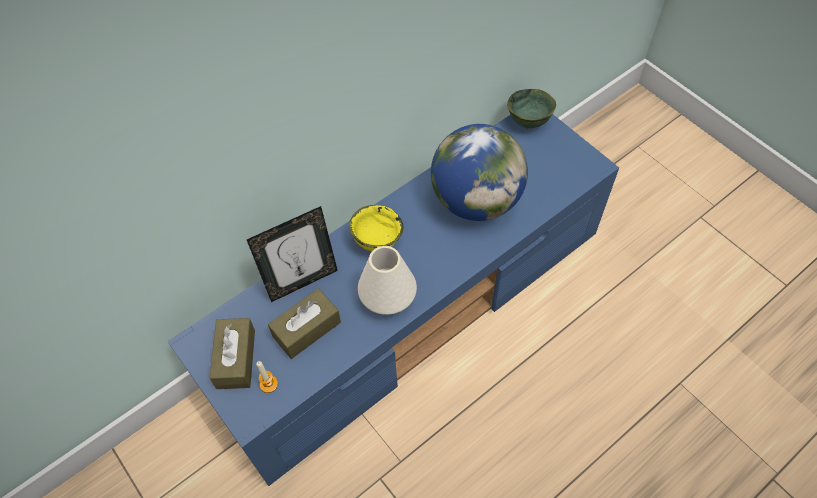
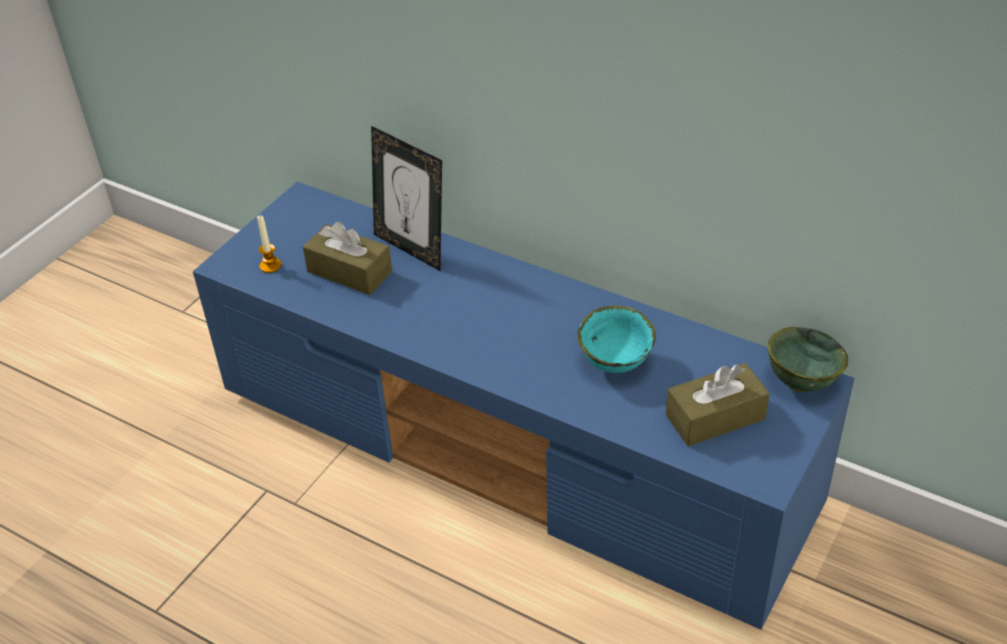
camera: 70 degrees right, 15 degrees down
brown tissue box [209,318,255,389] -> brown tissue box moved to [666,363,770,446]
yellow bowl [349,205,403,251] -> none
white vase [358,246,417,315] -> none
globe [431,124,528,221] -> turquoise bowl [577,306,656,373]

